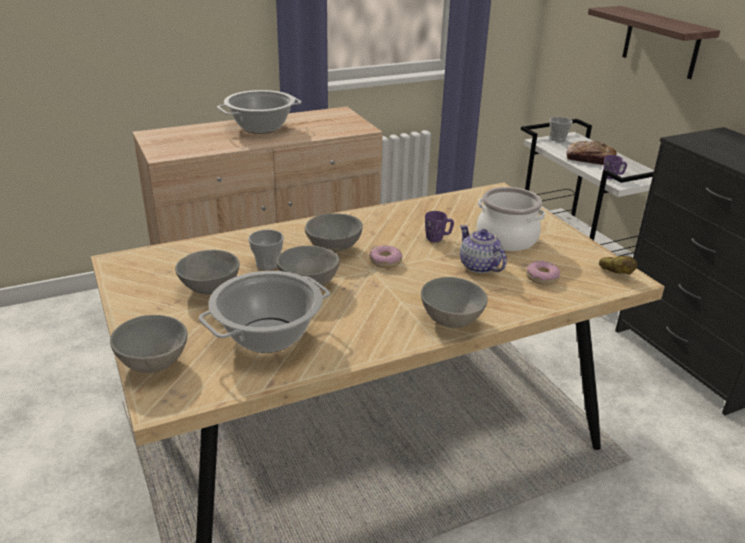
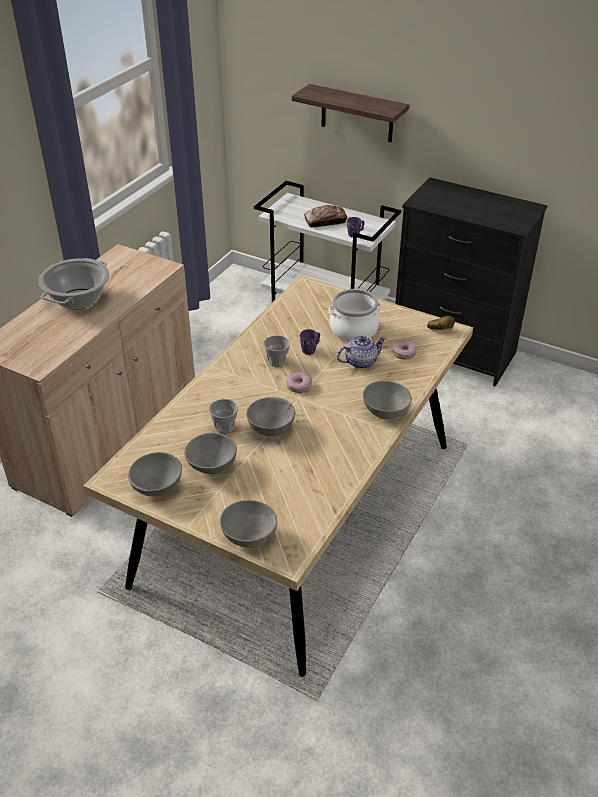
camera: 35 degrees left, 10 degrees up
cooking pot [199,271,330,353] -> none
grey bowl [305,213,363,252] -> grey bowl moved to [128,452,182,496]
teapot [460,225,507,273] -> teapot turned 135 degrees clockwise [337,336,387,369]
cup [550,117,572,142] -> cup moved to [264,335,290,367]

